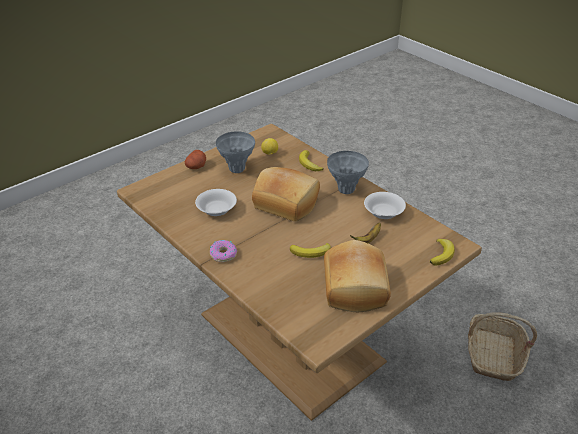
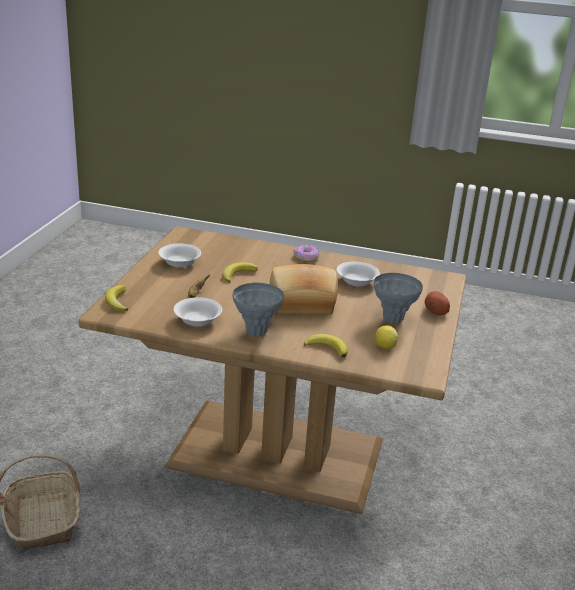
camera: 145 degrees right, 10 degrees down
bread [324,240,391,312] -> white bowl [158,244,201,268]

